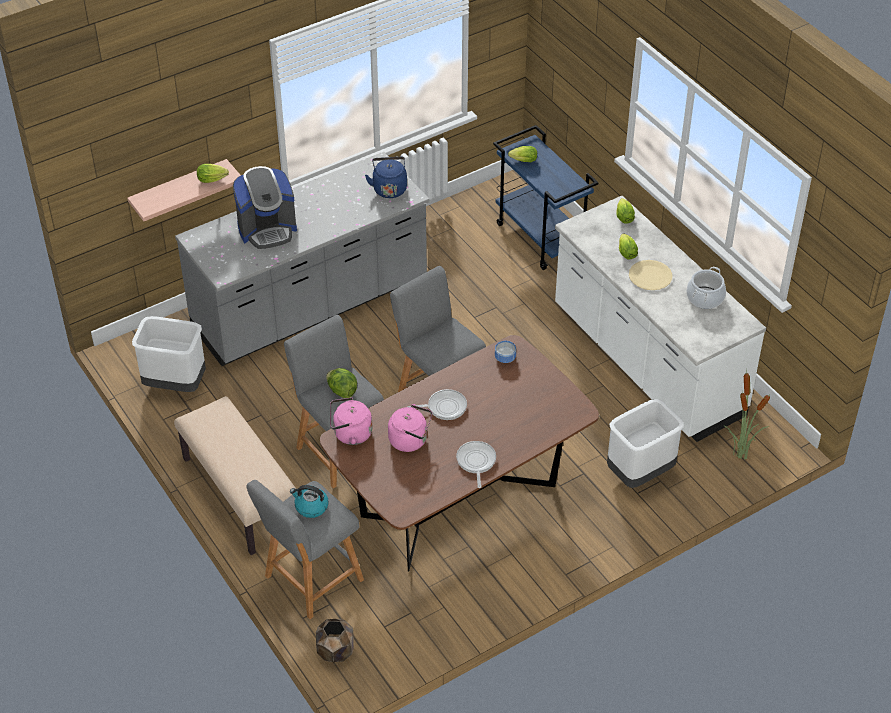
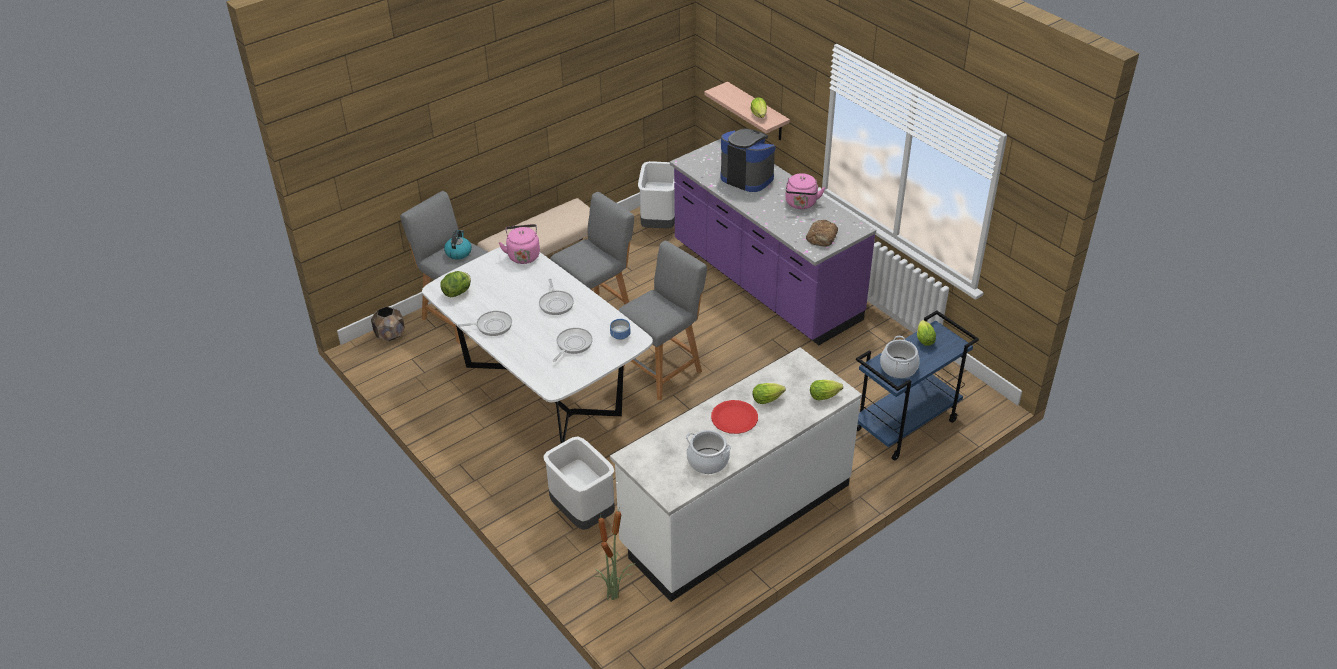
camera: 85 degrees right, 5 degrees down
grey counter [175,152,430,366] -> purple counter [670,139,876,345]
coffee machine [233,166,297,249] -> coffee machine turned 150 degrees clockwise [721,128,776,192]
brown dining table [320,335,599,572] -> white dining table [422,245,653,443]
lettuce [326,368,357,398] -> lettuce moved to [440,271,471,297]
blue kettle [365,157,407,198] -> bread [806,220,838,247]
pink kettle [388,404,432,452] -> pink kettle moved to [785,173,825,209]
beige plate [629,260,673,290] -> red plate [711,400,758,434]
none -> frying pan [553,328,593,362]
none -> cooking pot [880,336,920,379]

